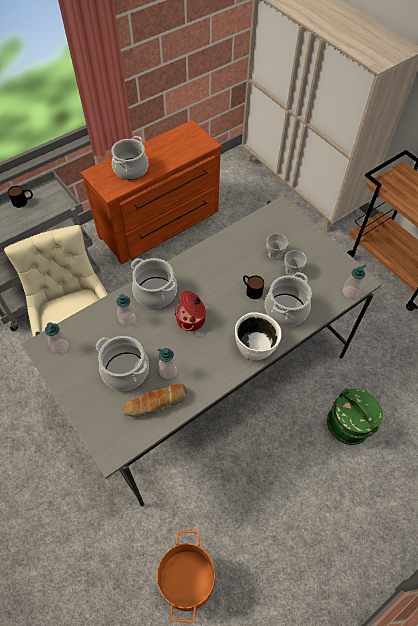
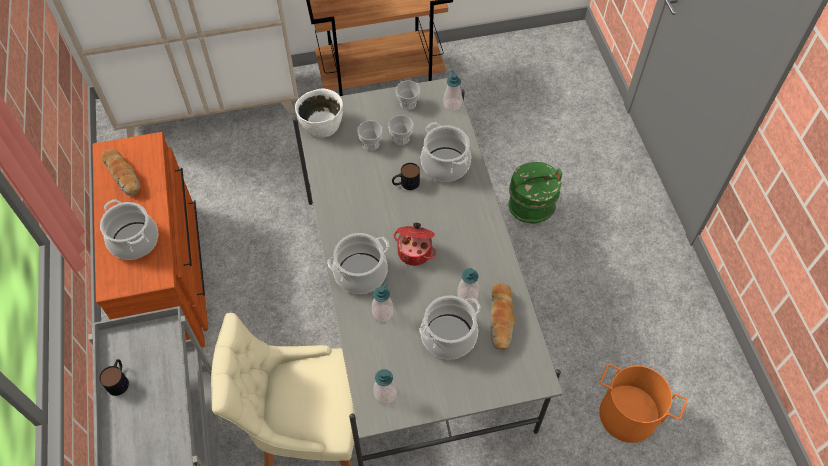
camera: 65 degrees left, 0 degrees up
white bowl [235,312,282,360] -> white bowl moved to [295,88,343,138]
none -> bread [101,149,140,196]
none -> cup [396,80,420,110]

